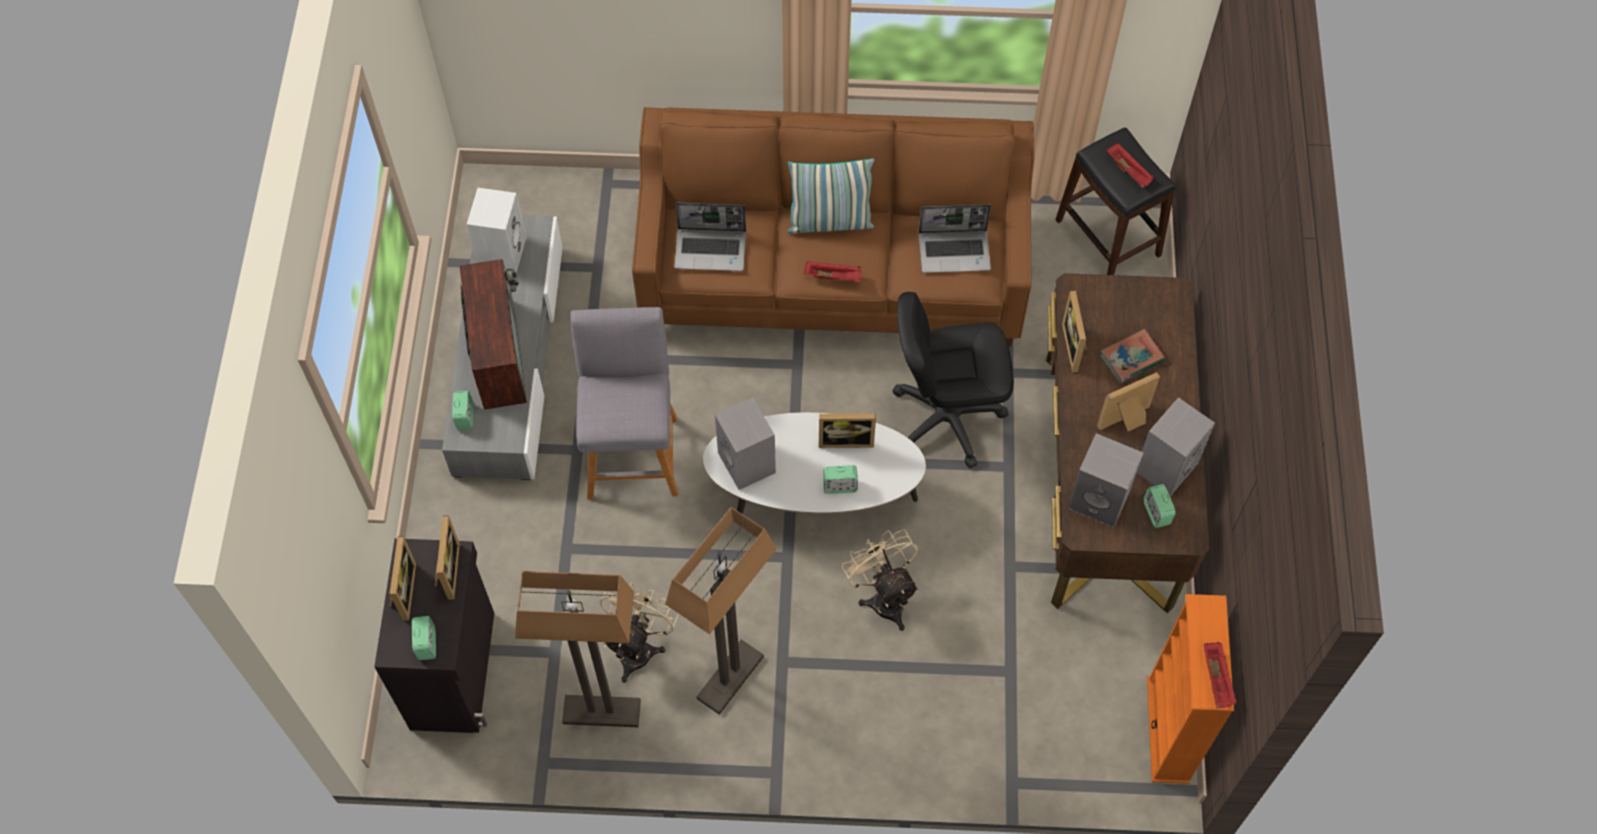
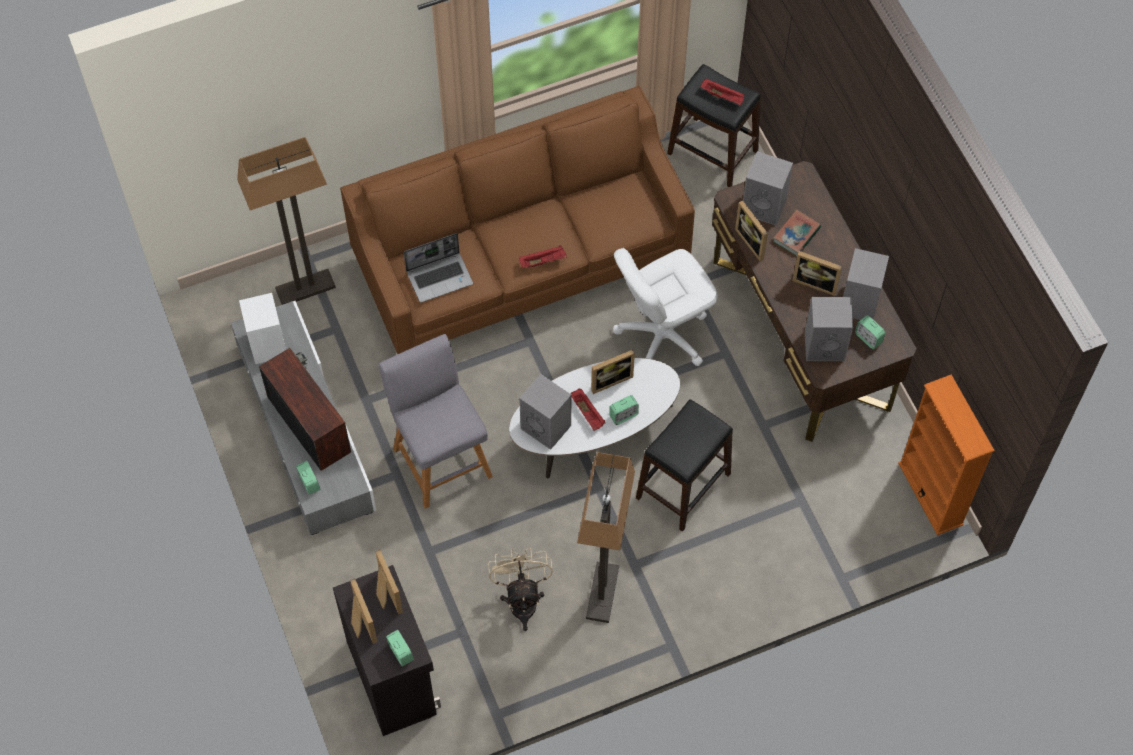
camera: 25 degrees left, 0 degrees up
floor lamp [515,571,641,727] -> floor lamp moved to [237,137,336,305]
pillow [788,159,874,234] -> none
beige fan [842,529,918,631] -> black stool [636,399,733,532]
black office chair [892,292,1014,468] -> white office chair [613,248,718,366]
laptop [919,204,991,273] -> none
picture frame [1097,372,1160,431] -> picture frame turned 105 degrees counterclockwise [792,251,842,296]
red tray [1203,642,1237,708] -> red tray moved to [570,389,605,431]
none -> grey speaker [743,151,793,225]

